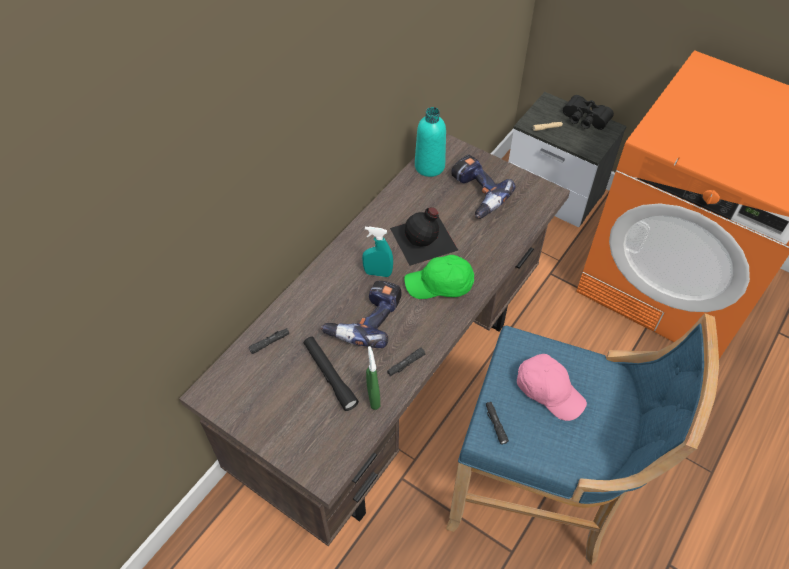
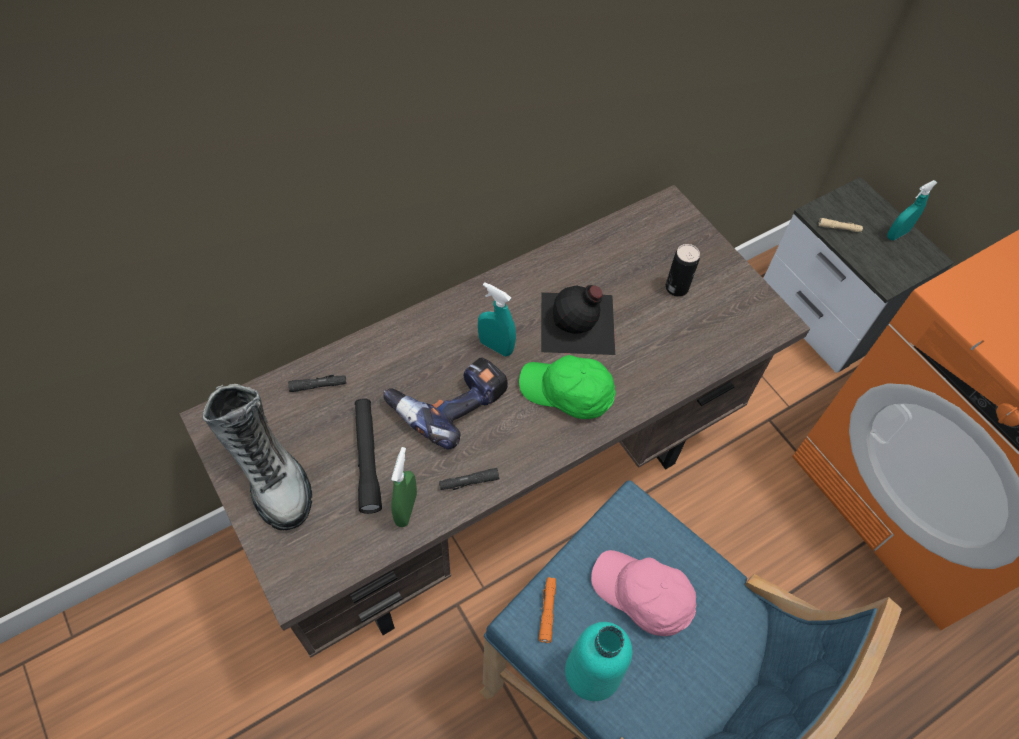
camera: 20 degrees right, 5 degrees up
turquoise bottle [415,107,446,177] -> turquoise bottle moved to [565,622,632,701]
power drill [451,154,516,219] -> can [665,244,700,297]
black flashlight [486,402,509,445] -> orange flashlight [539,577,556,643]
pink cap [517,354,587,421] -> pink cap turned 150 degrees clockwise [591,550,696,636]
black binoculars [563,95,614,130] -> turquoise spray bottle [887,180,937,240]
none -> boot [202,384,312,530]

